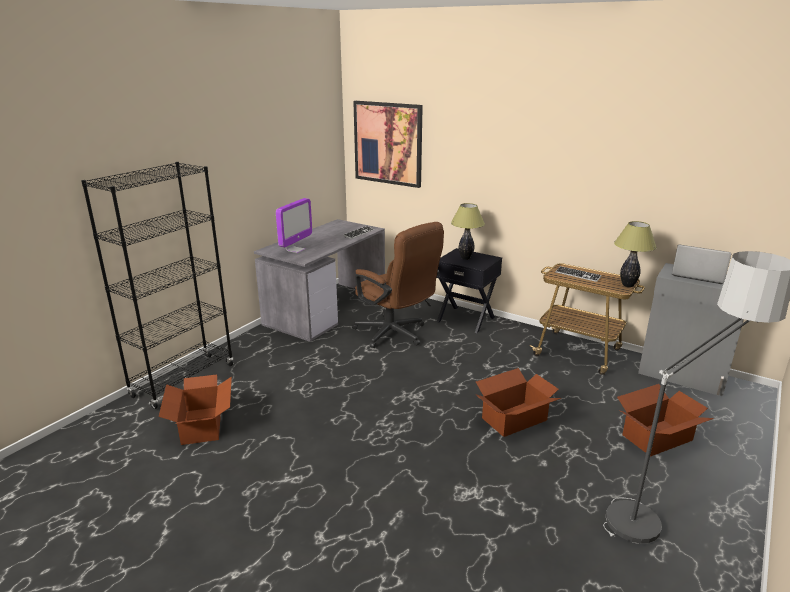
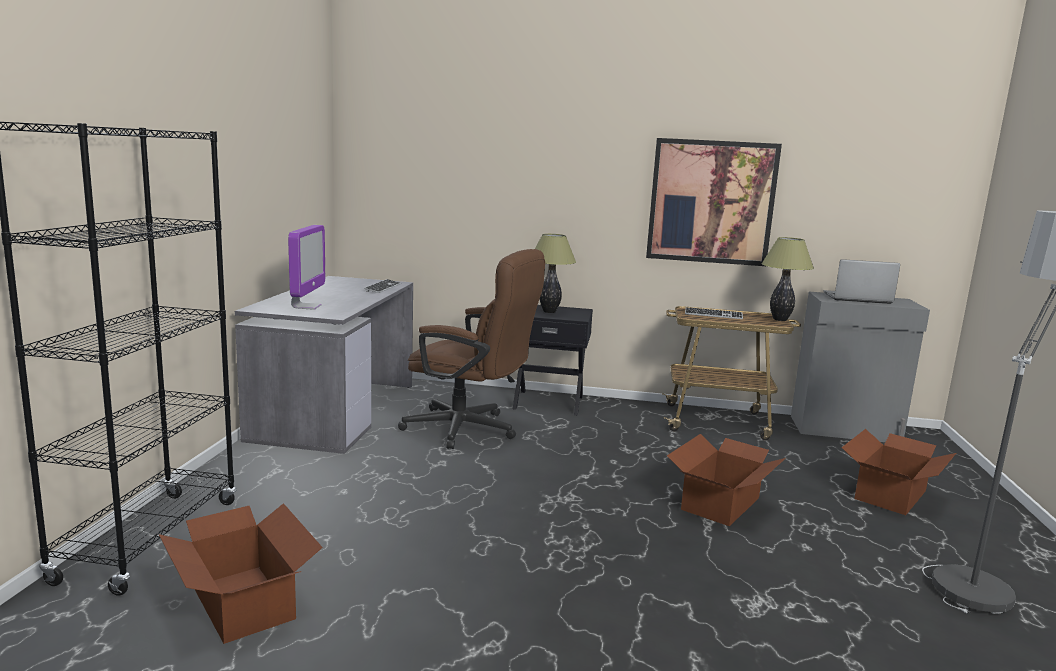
camera: 25 degrees left, 10 degrees down
picture [353,101,423,188] -> picture moved to [646,138,782,266]

